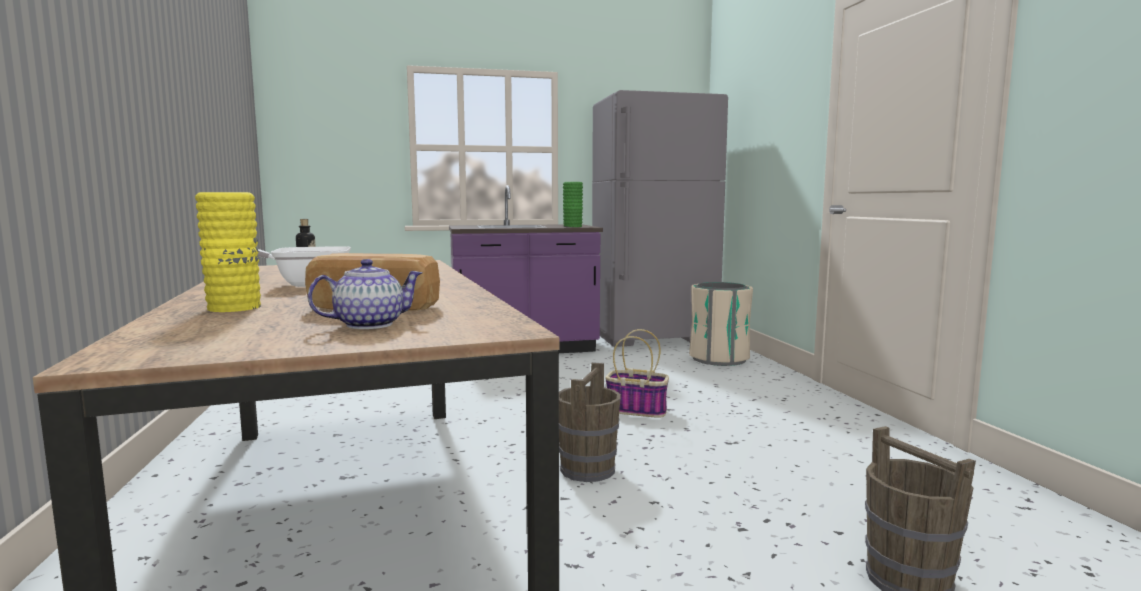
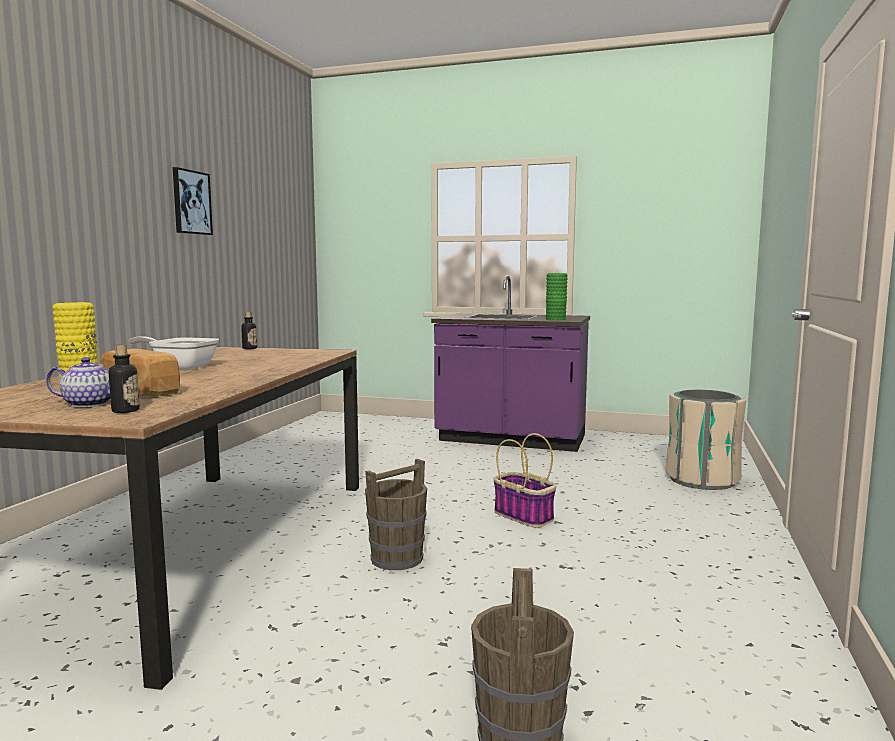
camera: 30 degrees right, 0 degrees up
grey fridge [592,90,728,347] -> none
none -> bottle [109,344,140,413]
none -> picture [173,167,213,235]

